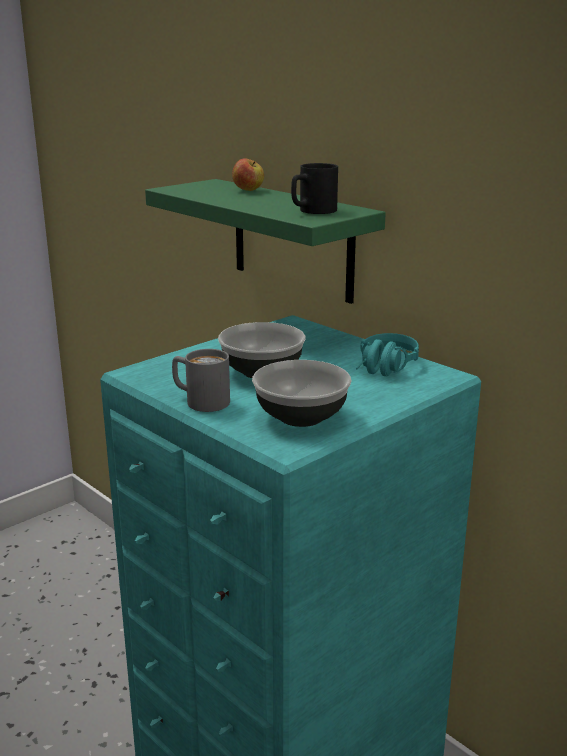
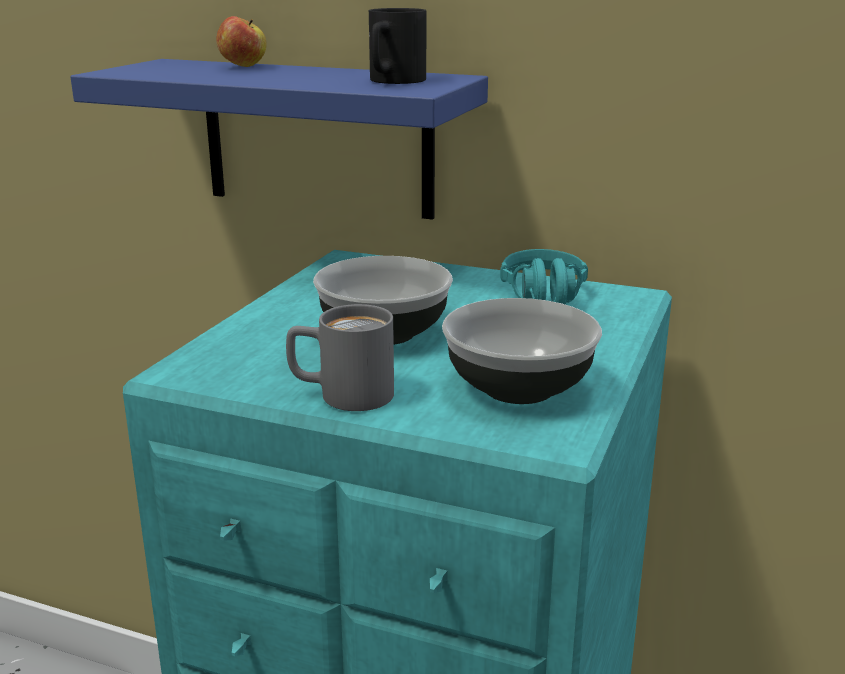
camera: 25 degrees left, 0 degrees up
green shelf [145,179,386,304] -> blue shelf [70,59,488,220]

